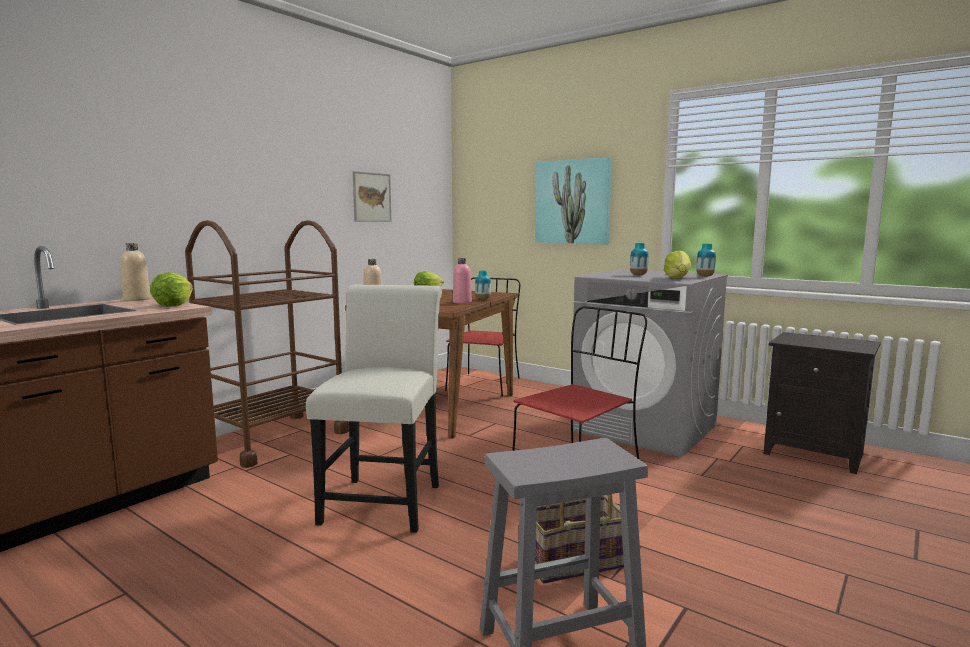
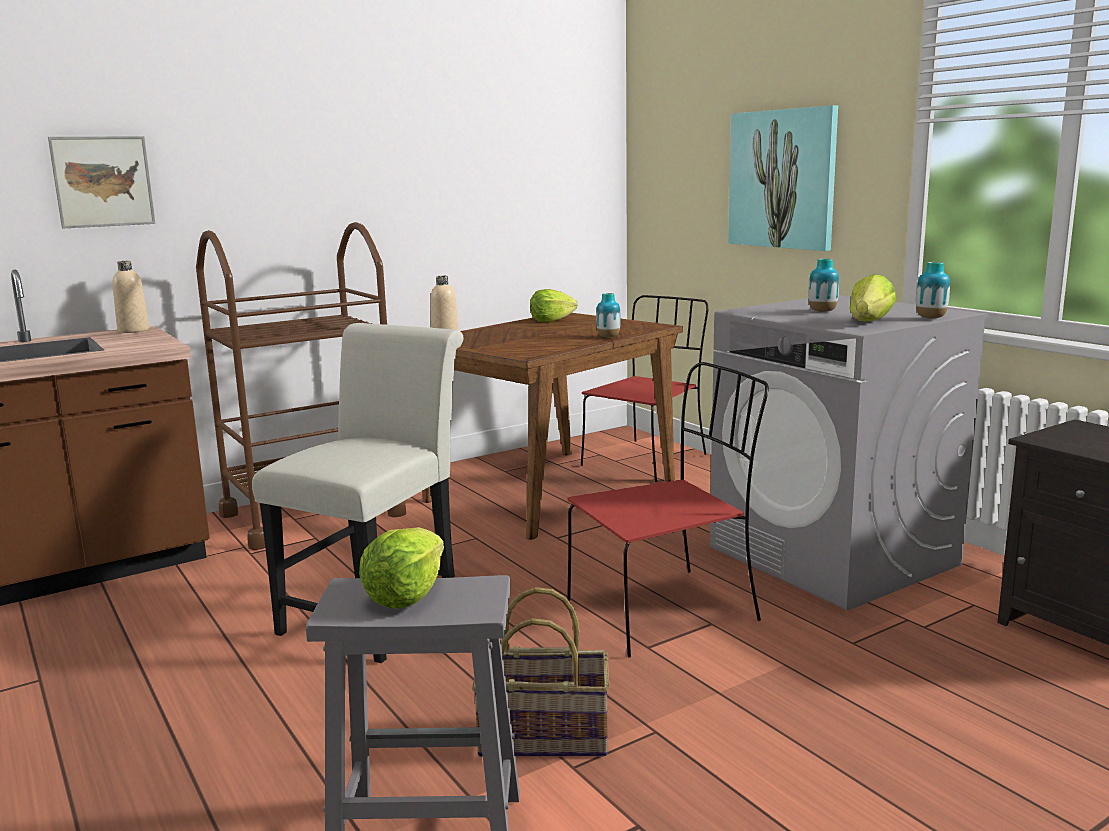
camera: 20 degrees right, 5 degrees up
lettuce [150,272,193,307] -> lettuce moved to [359,527,444,608]
picture [353,171,392,222] -> picture moved to [48,136,156,228]
pink bottle [453,258,472,304] -> none

